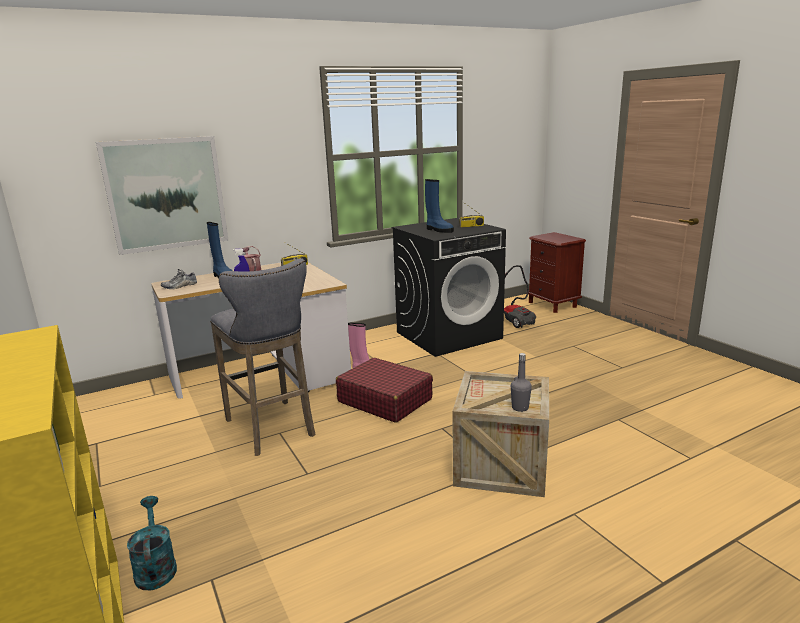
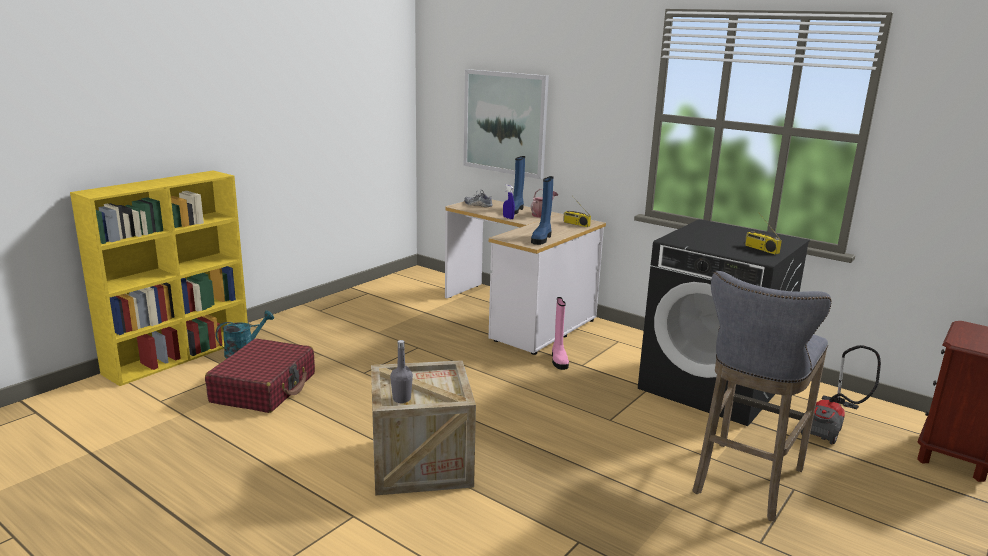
camera: 65 degrees right, 0 degrees up
grey stool [210,258,315,456] -> grey stool moved to [692,271,832,521]
red suitcase [336,358,433,423] -> red suitcase moved to [205,339,315,413]
blue boot [425,179,454,233] -> blue boot moved to [531,176,554,245]

